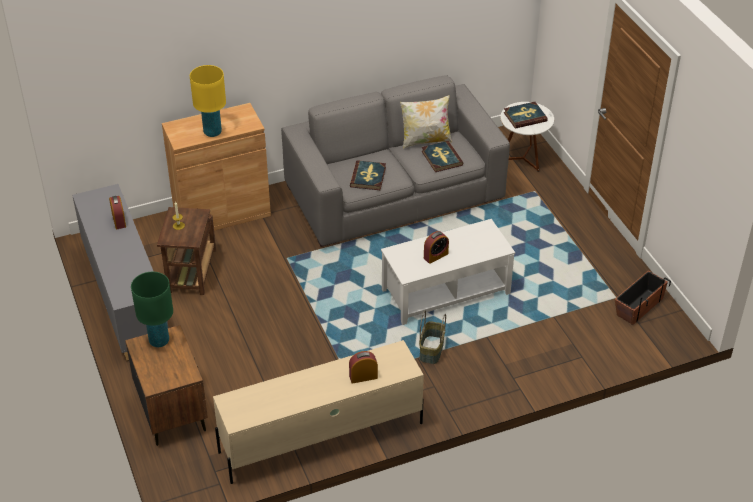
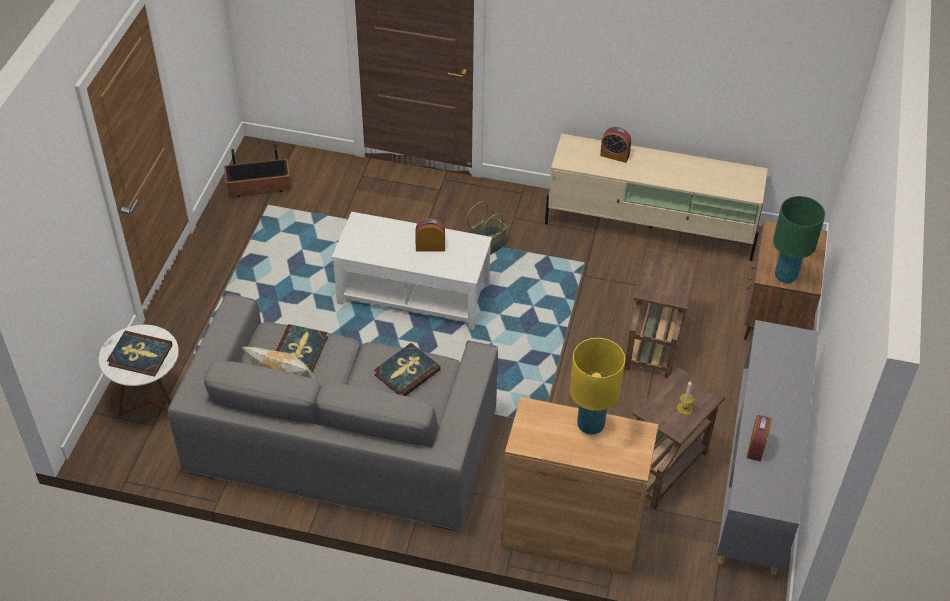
camera: 145 degrees left, 5 degrees up
none -> brown side table [624,248,699,378]

